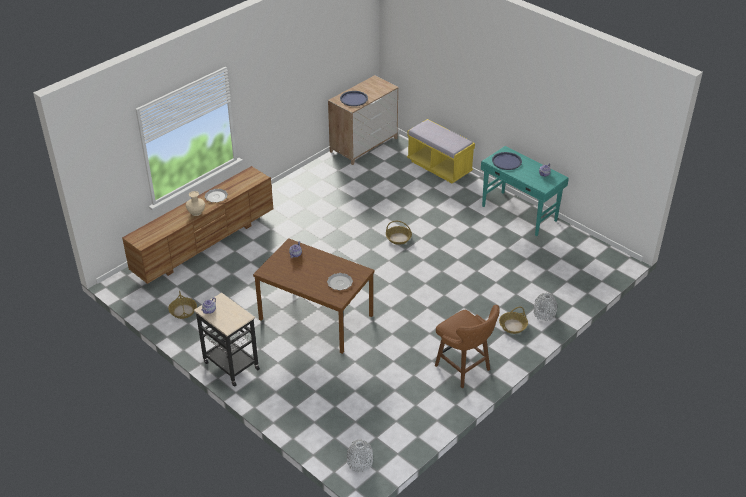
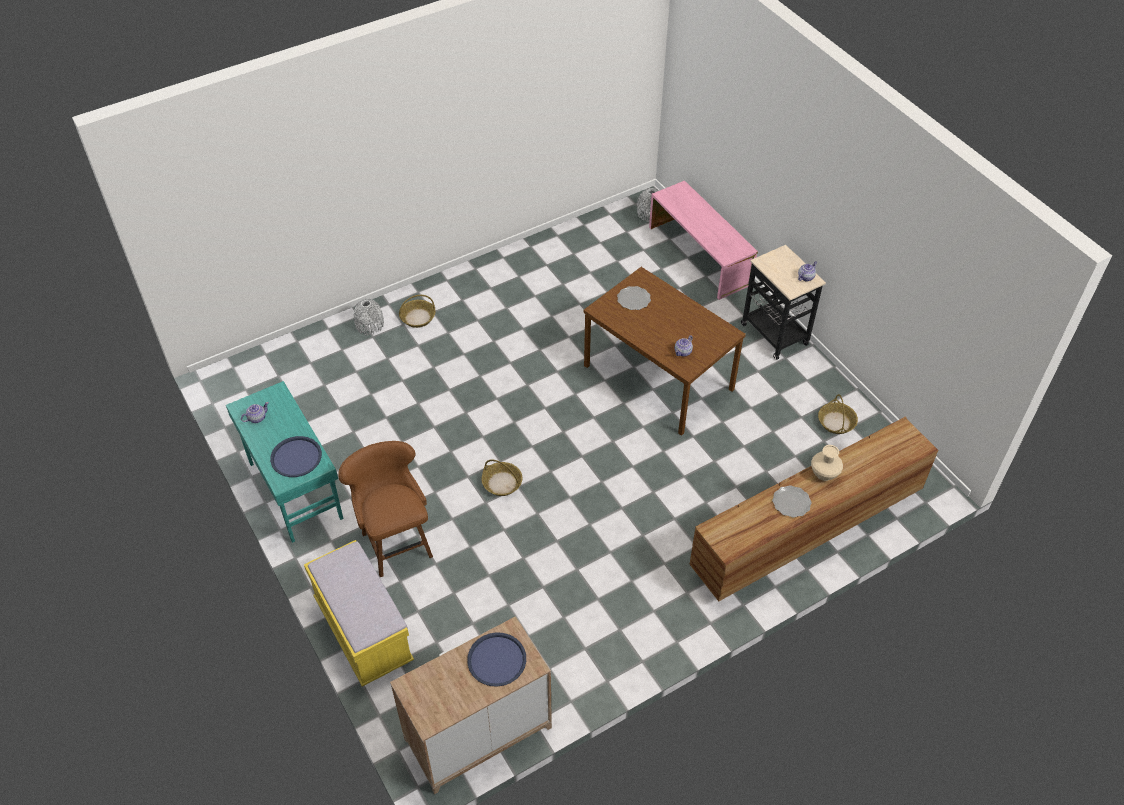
camera: 165 degrees left, 10 degrees up
brown stool [435,305,500,388] -> brown stool moved to [338,441,433,577]
none -> pink bench [649,180,758,300]

